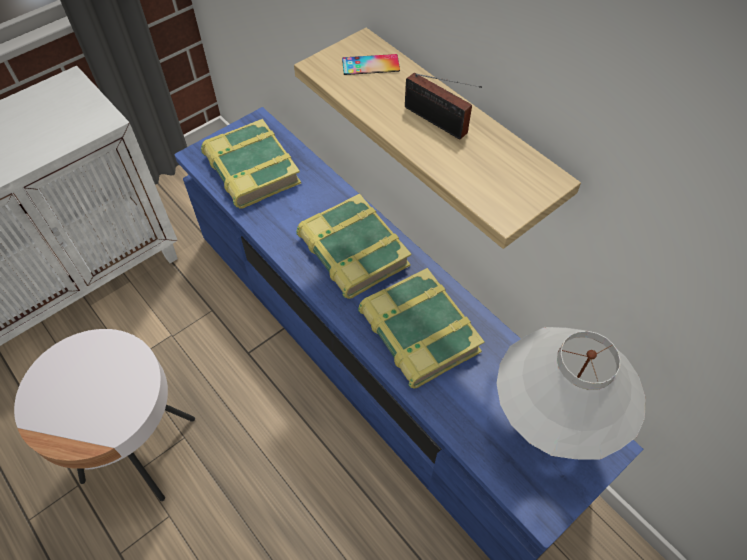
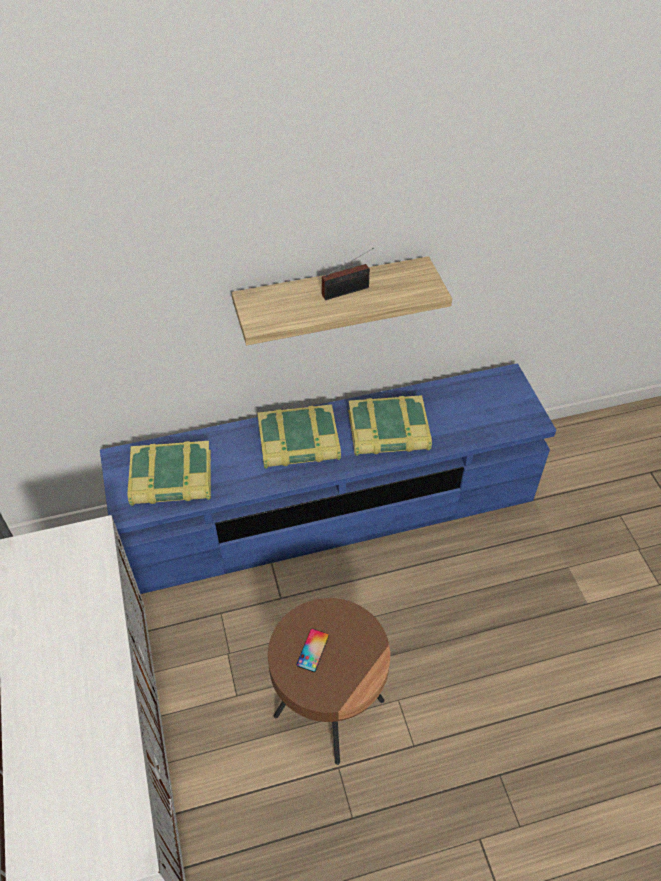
camera: 65 degrees left, 5 degrees down
white side table [14,329,195,501] -> brown side table [268,598,390,765]
phone [342,54,400,75] -> phone moved to [296,629,329,672]
white table lamp [496,327,645,460] -> none

